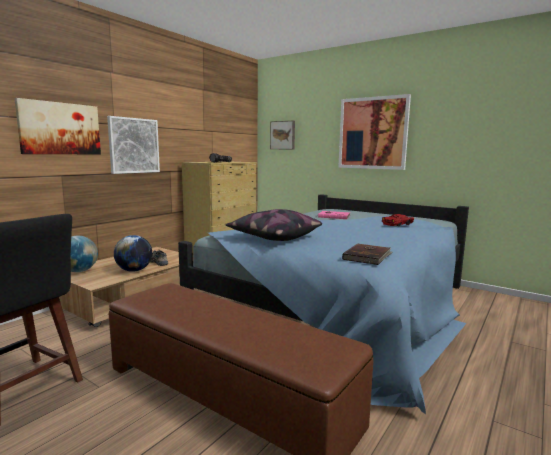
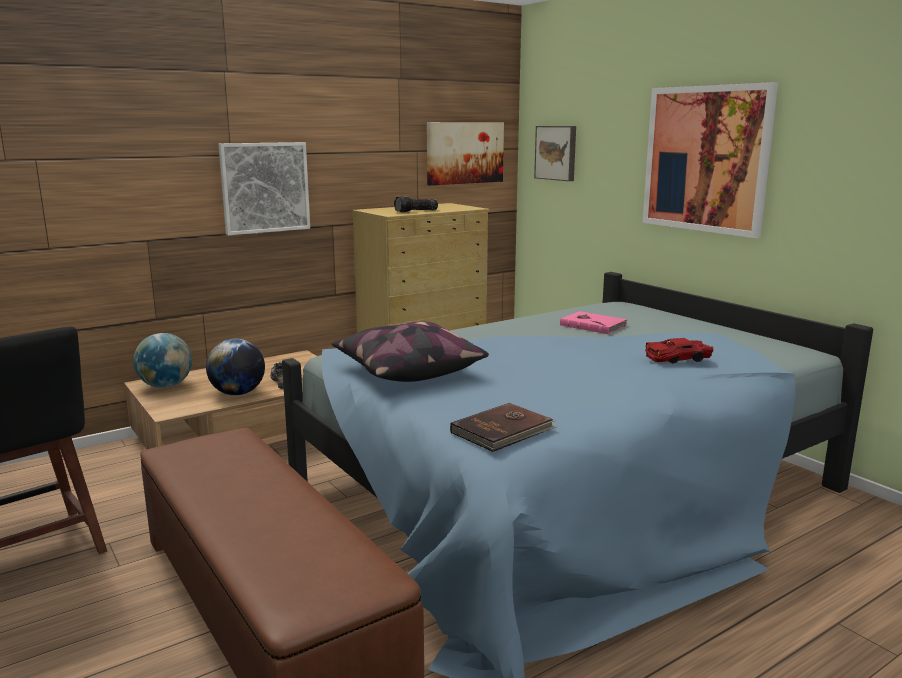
camera: 20 degrees right, 5 degrees up
picture [15,98,101,154] -> picture moved to [427,122,504,185]

